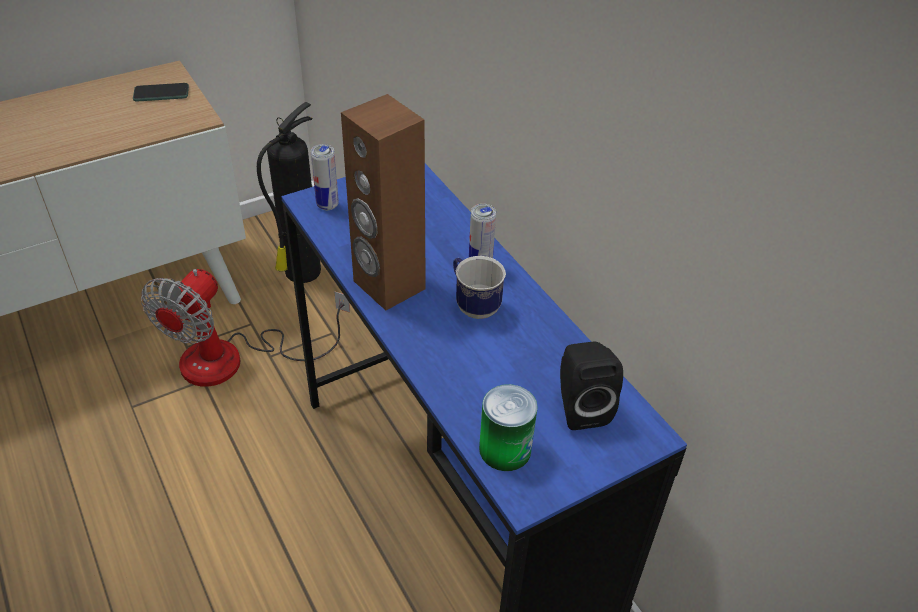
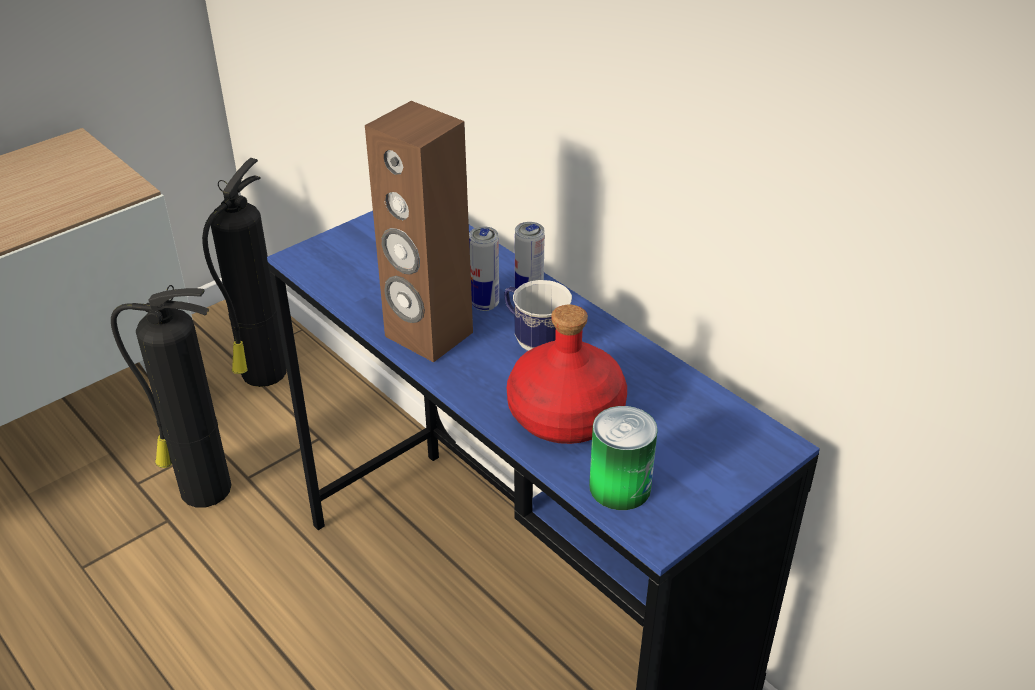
camera: 10 degrees left, 5 degrees down
phone [133,83,189,102] -> none
fan [141,269,350,386] -> fire extinguisher [111,285,231,507]
can [311,144,339,210] -> can moved to [469,226,499,311]
black speaker [560,342,623,430] -> none
none -> red bottle [507,305,627,444]

